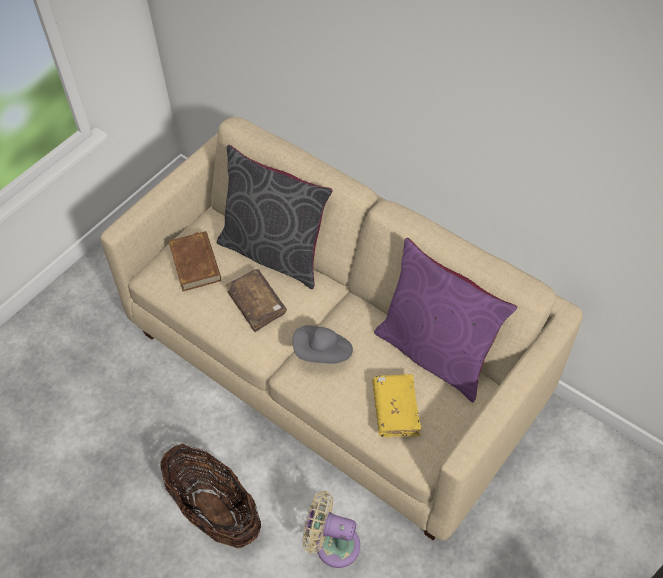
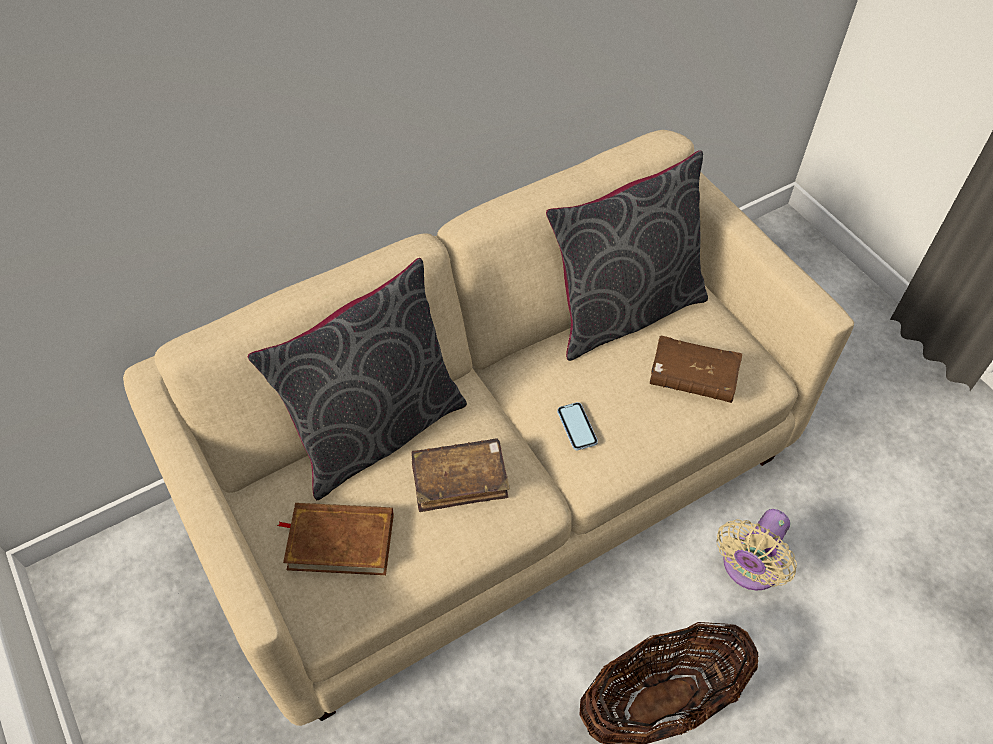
camera: 70 degrees left, 0 degrees up
grey hat [292,325,353,364] -> phone [557,402,598,450]
yellow book [372,374,422,437] -> brown book [650,336,742,403]
purple pillow [374,238,517,402] -> grey pillow [546,151,708,361]

